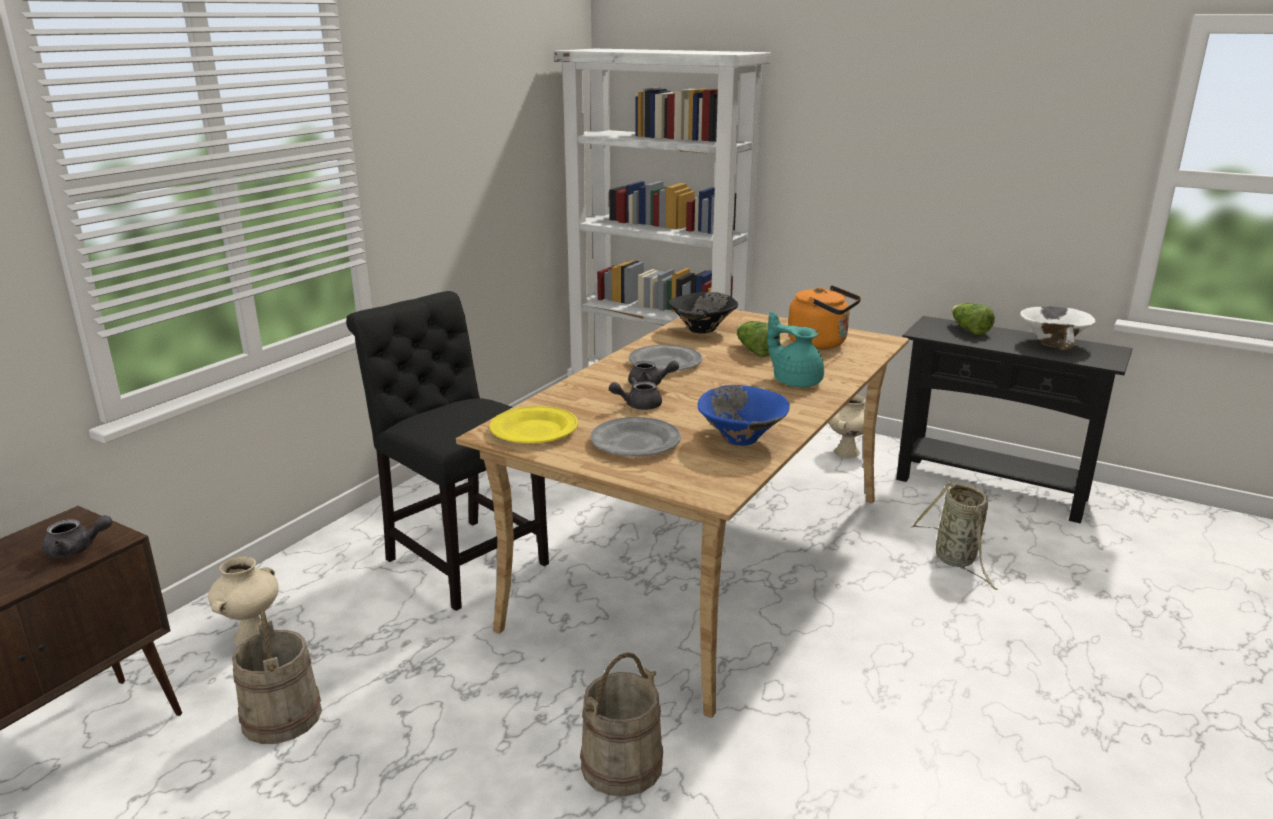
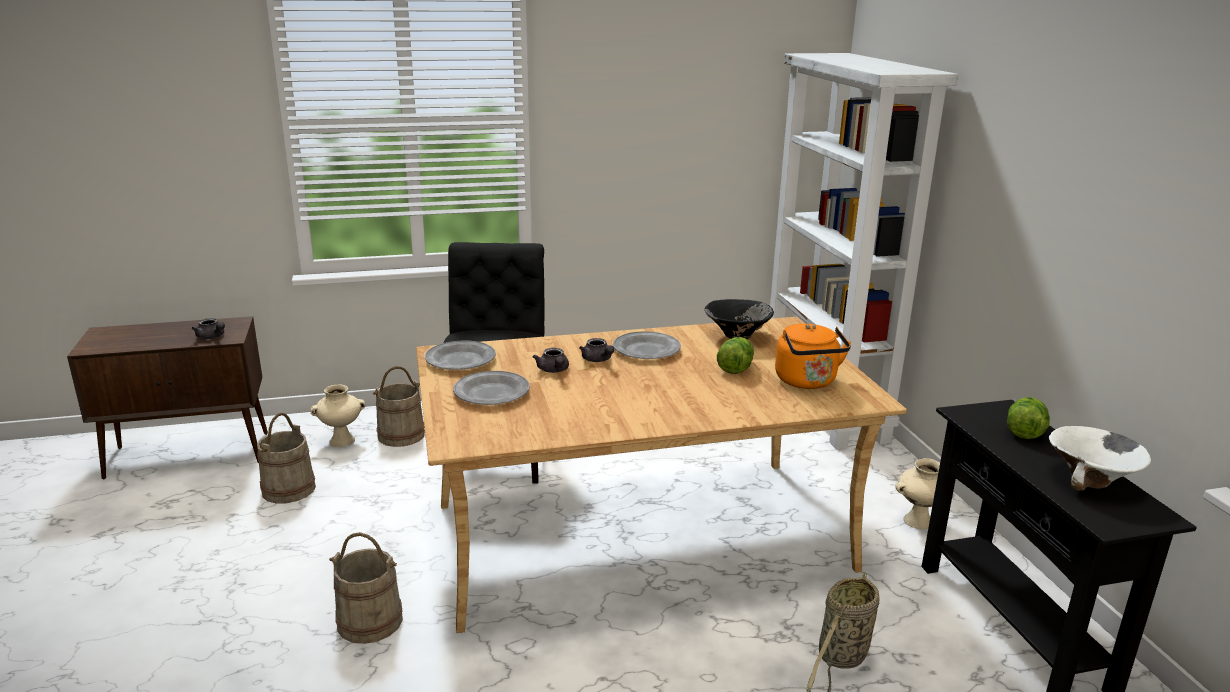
camera: 45 degrees right, 0 degrees up
yellow plate [490,406,578,443] -> grey plate [425,341,496,370]
grey teapot [609,377,662,410] -> grey teapot turned 135 degrees counterclockwise [533,348,569,373]
blue bowl [698,385,790,446] -> none
turquoise teapot [767,311,824,387] -> none
none -> beige bucket [373,366,425,447]

